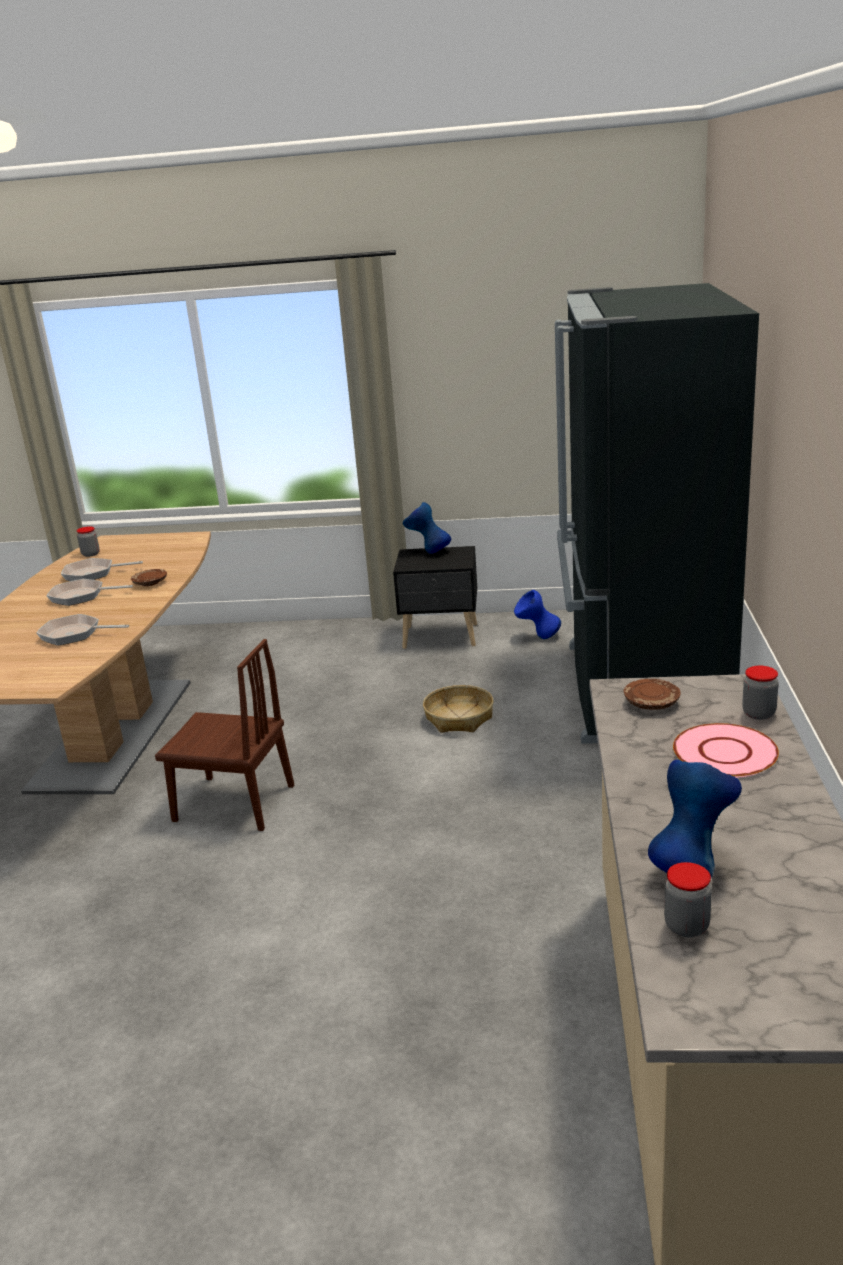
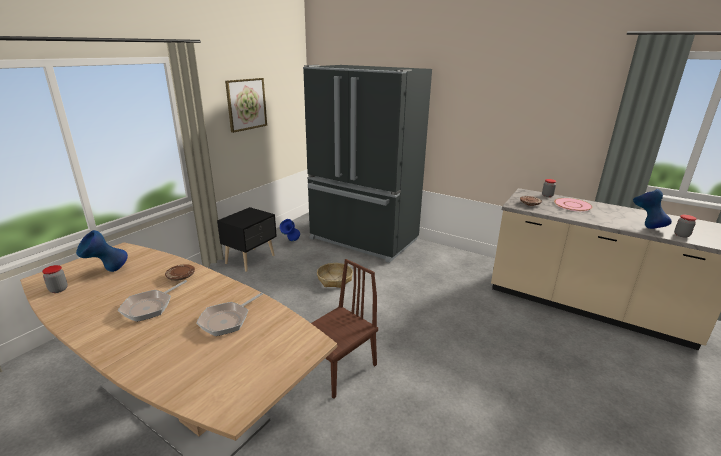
camera: 65 degrees left, 0 degrees up
frying pan [61,558,143,581] -> none
blue vase [403,502,451,554] -> blue vase moved to [76,230,128,272]
none -> picture [225,78,267,133]

